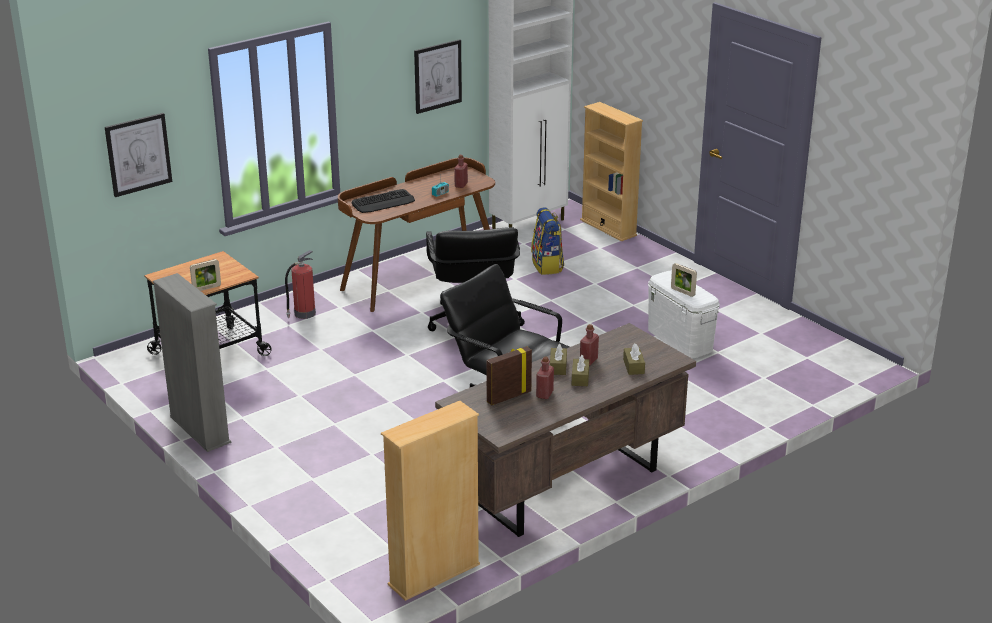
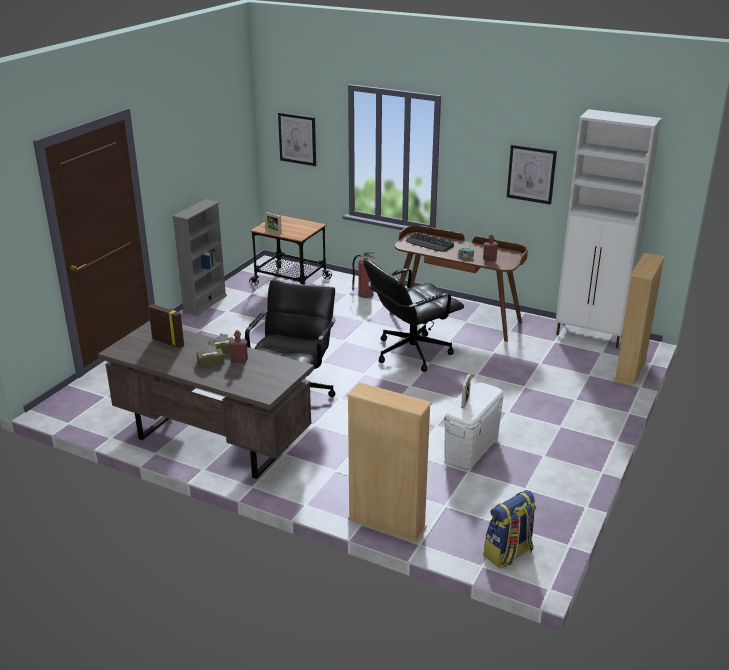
camera: 65 degrees right, 0 degrees up
beige bookcase [381,401,480,601] -> beige bookcase moved to [347,382,432,542]
backpack [531,207,564,275] -> backpack moved to [484,490,536,569]
red bottle [536,356,554,399] -> none
brown tissue box [623,343,645,375] -> none

